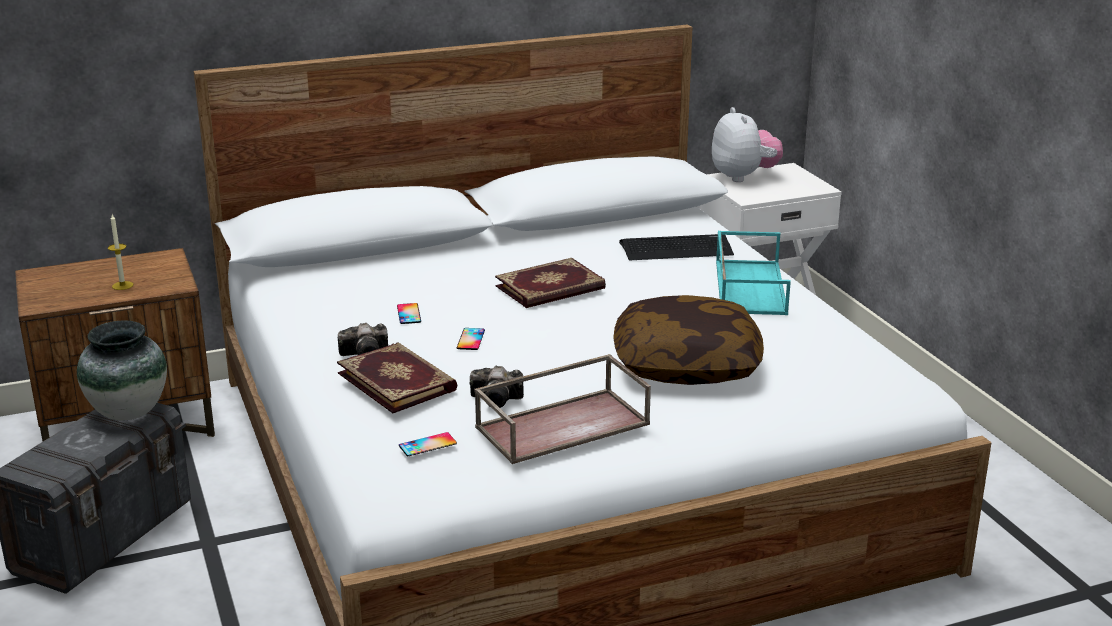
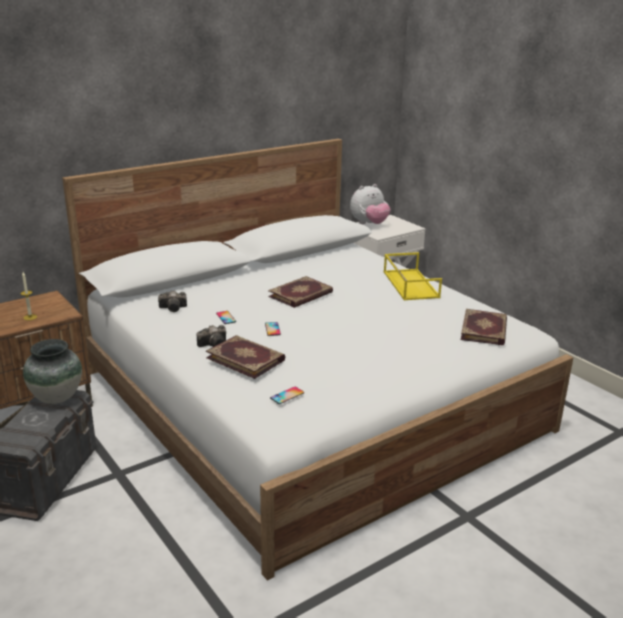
camera: 15 degrees left, 0 degrees up
camera [469,366,524,408] -> camera moved to [158,291,187,312]
brown tray [474,354,651,464] -> none
pillow [613,295,764,385] -> none
keyboard [619,234,734,261] -> none
plush toy [712,107,783,182] -> plush toy turned 90 degrees clockwise [350,184,391,224]
turquoise tray [716,231,791,315] -> yellow tray [384,252,442,300]
none -> book [461,309,507,345]

